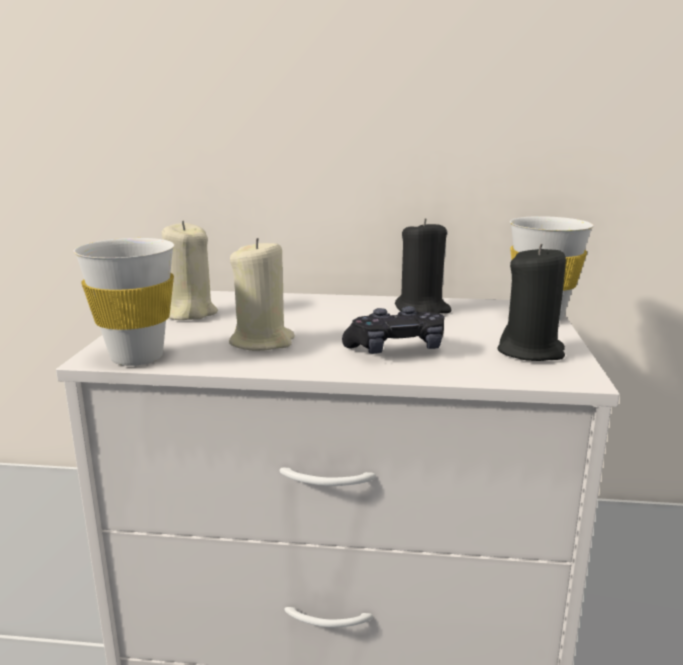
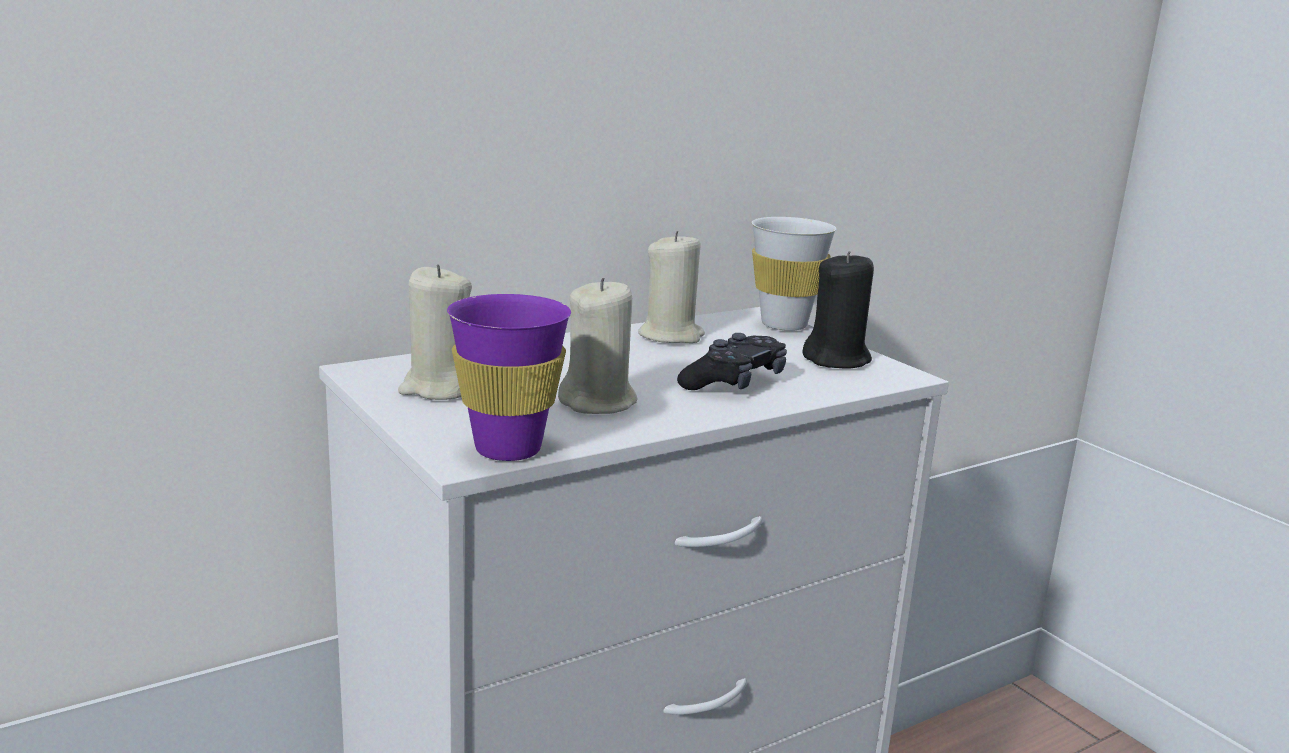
camera: 40 degrees left, 0 degrees up
white cup [74,238,174,366] -> purple cup [447,294,571,461]
black candle [395,218,452,314] -> beige candle [638,231,705,343]

